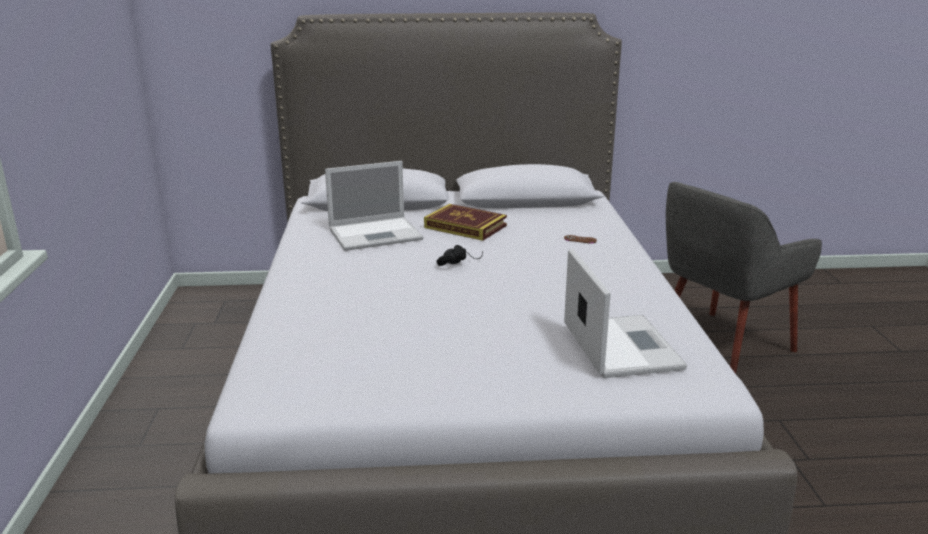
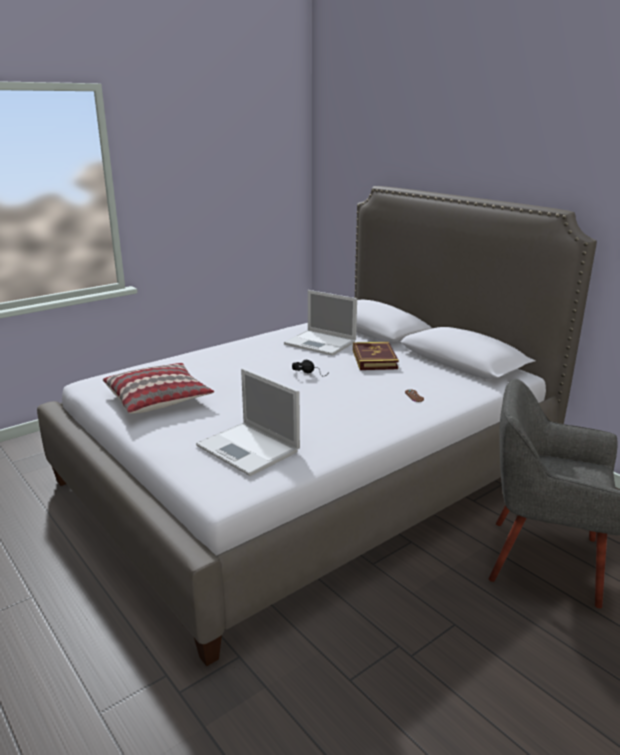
camera: 55 degrees right, 0 degrees up
laptop [564,249,687,378] -> laptop turned 90 degrees clockwise [196,368,300,476]
none -> pillow [103,363,214,414]

